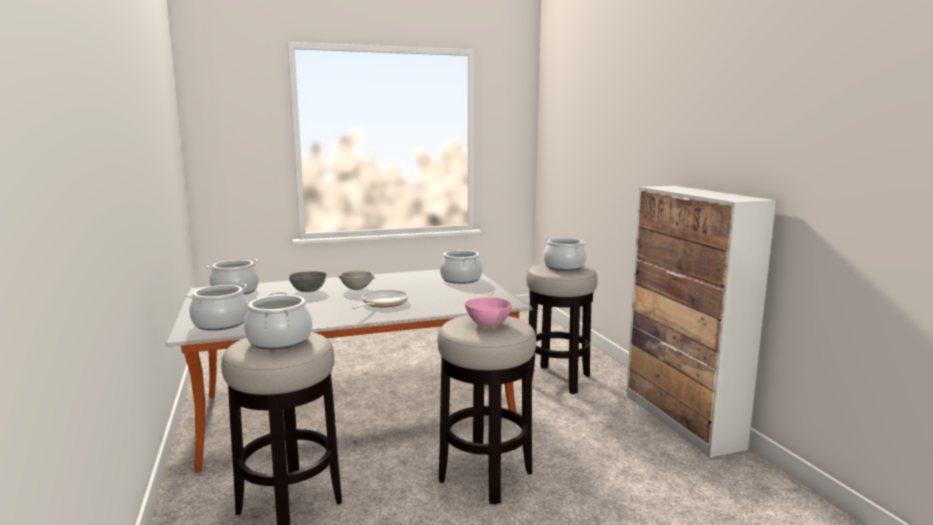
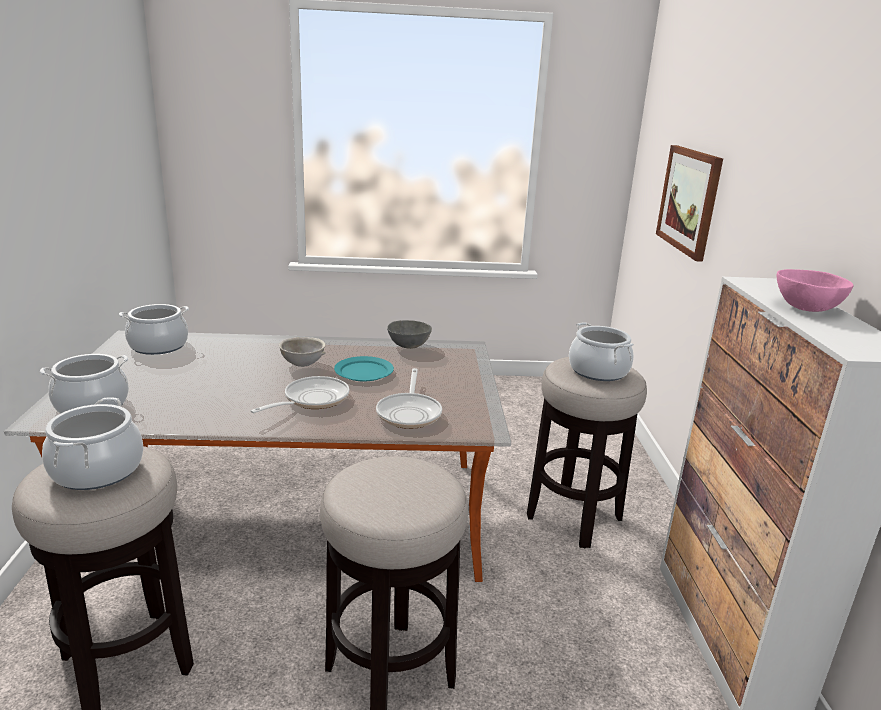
camera: 15 degrees right, 10 degrees up
grey bowl [289,271,327,292] -> grey bowl moved to [387,320,432,349]
cooking pot [440,249,483,284] -> none
pink bowl [465,297,512,326] -> pink bowl moved to [777,269,853,312]
none -> turquoise plate [334,356,394,381]
none -> frying pan [376,368,442,429]
none -> picture [656,145,723,262]

